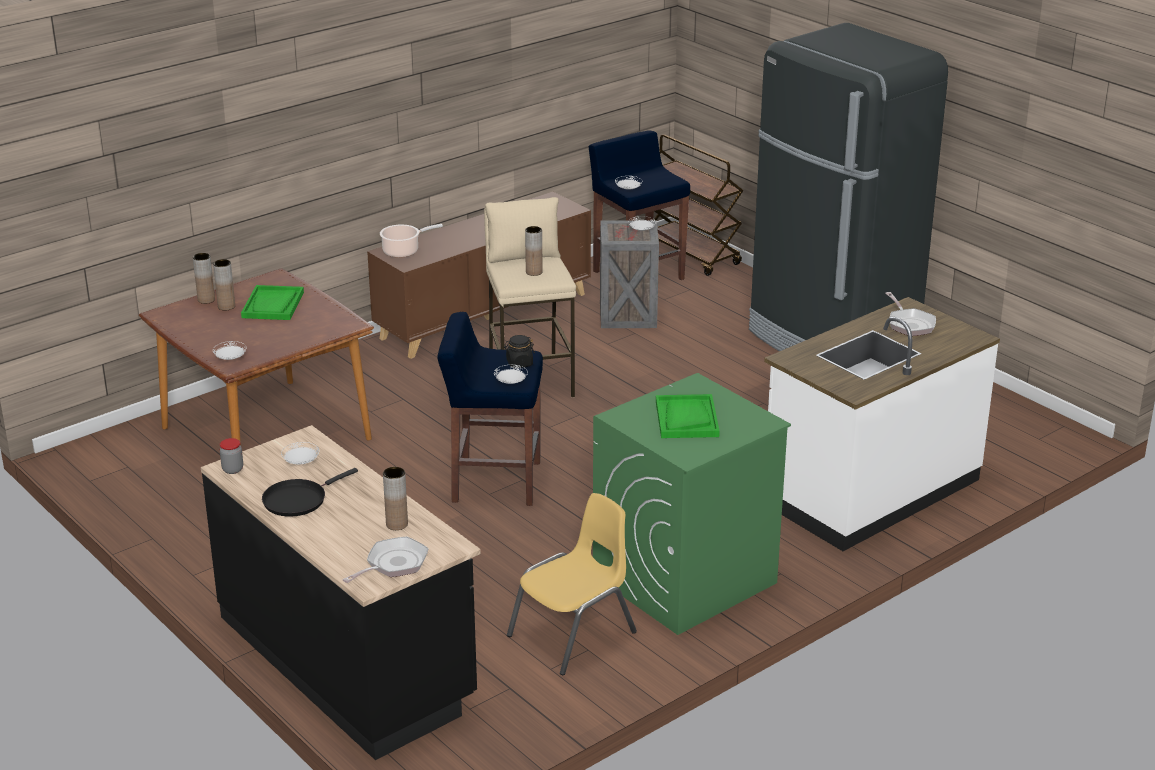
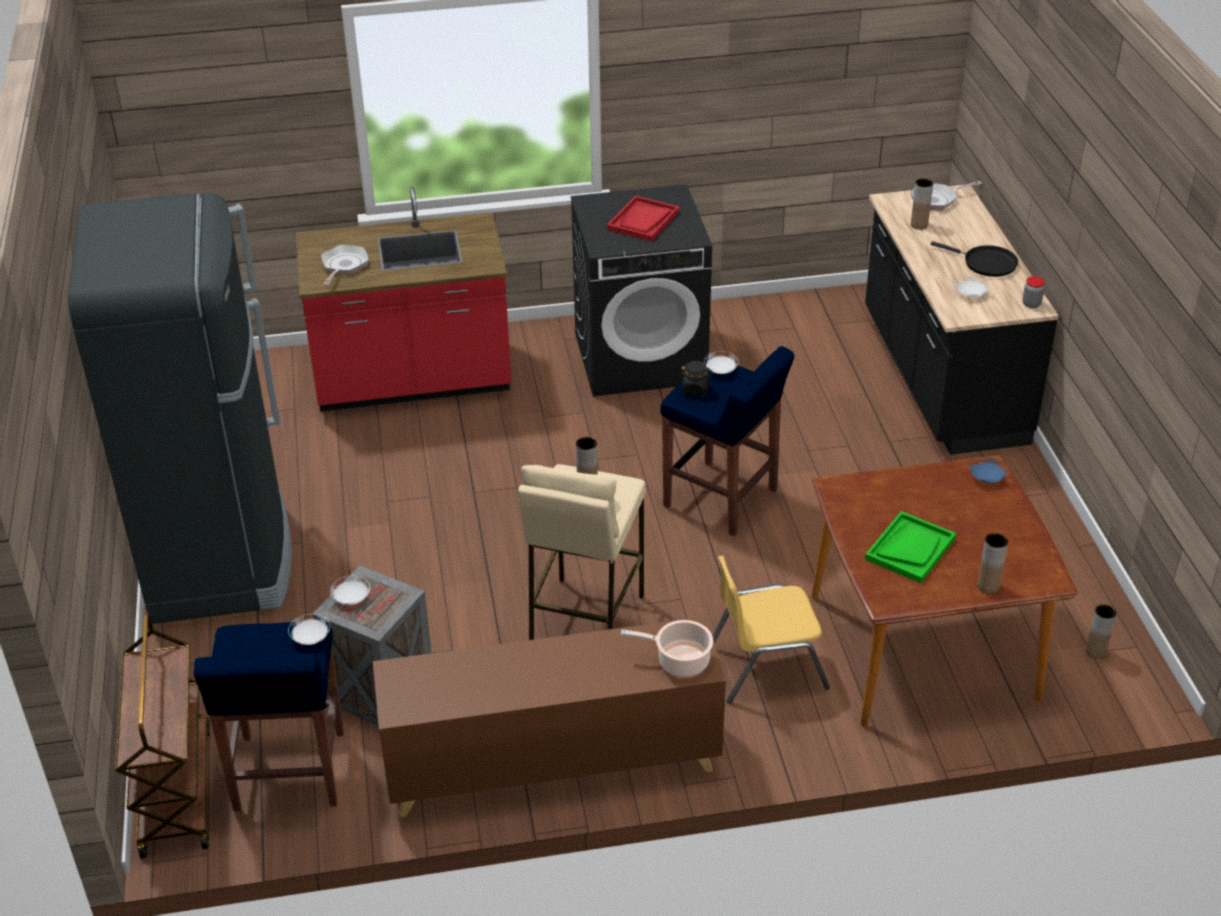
camera: 150 degrees left, 10 degrees up
brown vase [213,259,235,310] -> brown vase moved to [1086,604,1116,659]
white plate [213,341,246,360] -> blue plate [970,457,1008,483]
black frying pan [262,468,358,517] -> black frying pan turned 45 degrees clockwise [931,241,1018,277]
yellow chair [507,493,637,675] -> yellow chair moved to [712,556,830,704]
green washing machine [593,373,791,635] -> black washing machine [571,184,712,396]
green tray [656,394,720,438] -> red tray [607,195,679,242]
white counter [764,297,1000,551] -> red counter [296,187,512,411]

